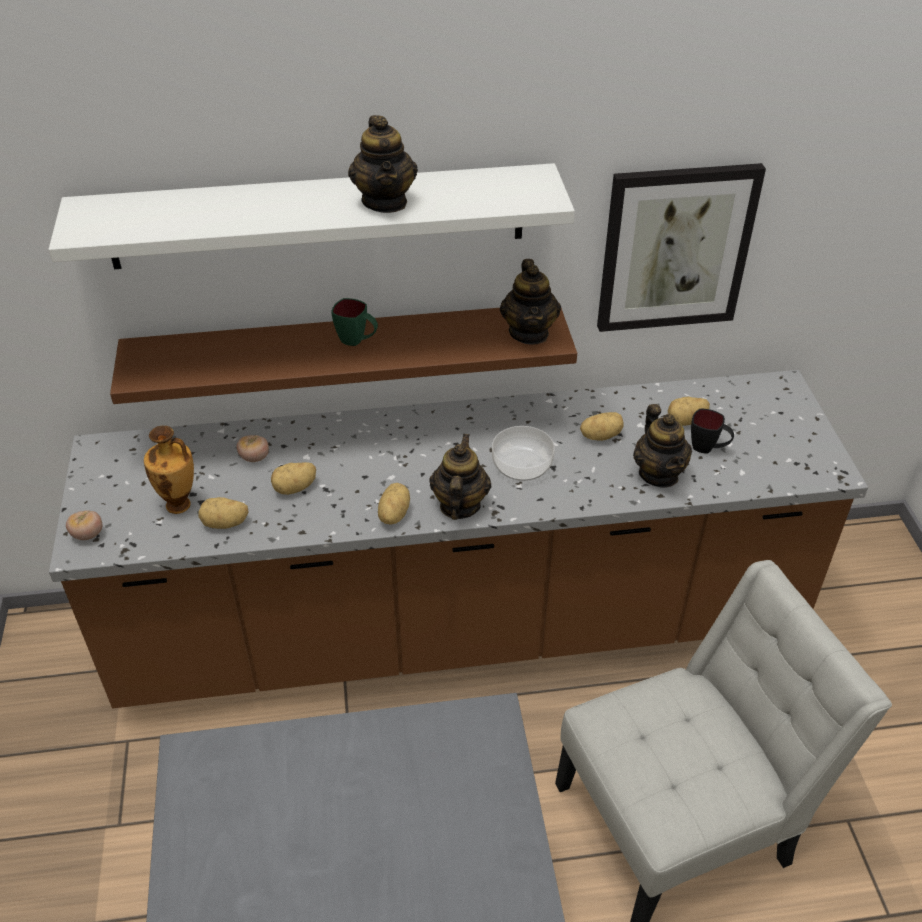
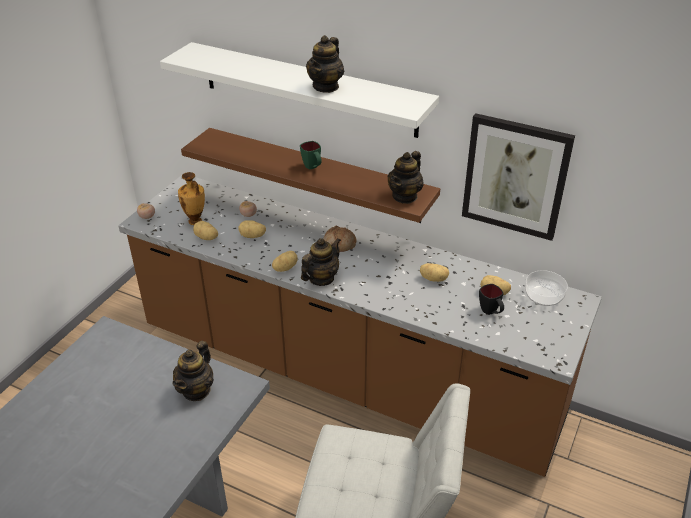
camera: 35 degrees right, 5 degrees down
bowl [492,426,555,481] -> bowl moved to [525,270,568,306]
teapot [633,404,692,488] -> teapot moved to [172,341,214,401]
none -> bread [323,226,357,252]

